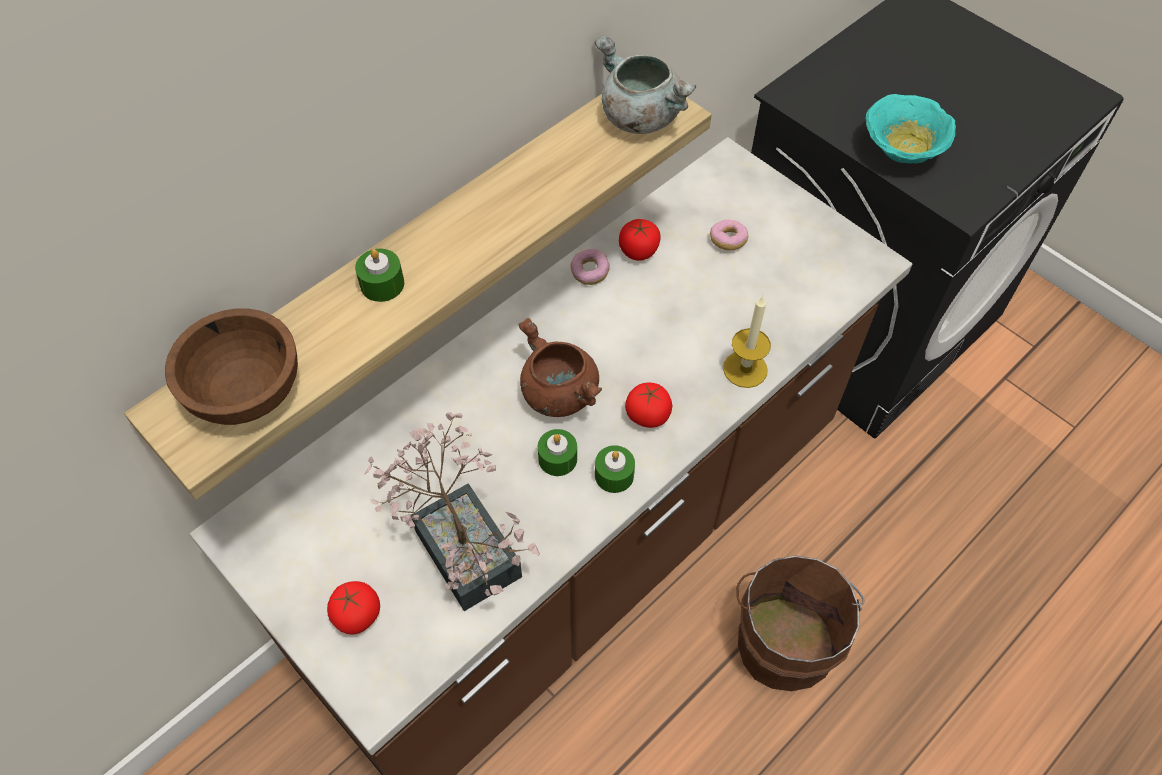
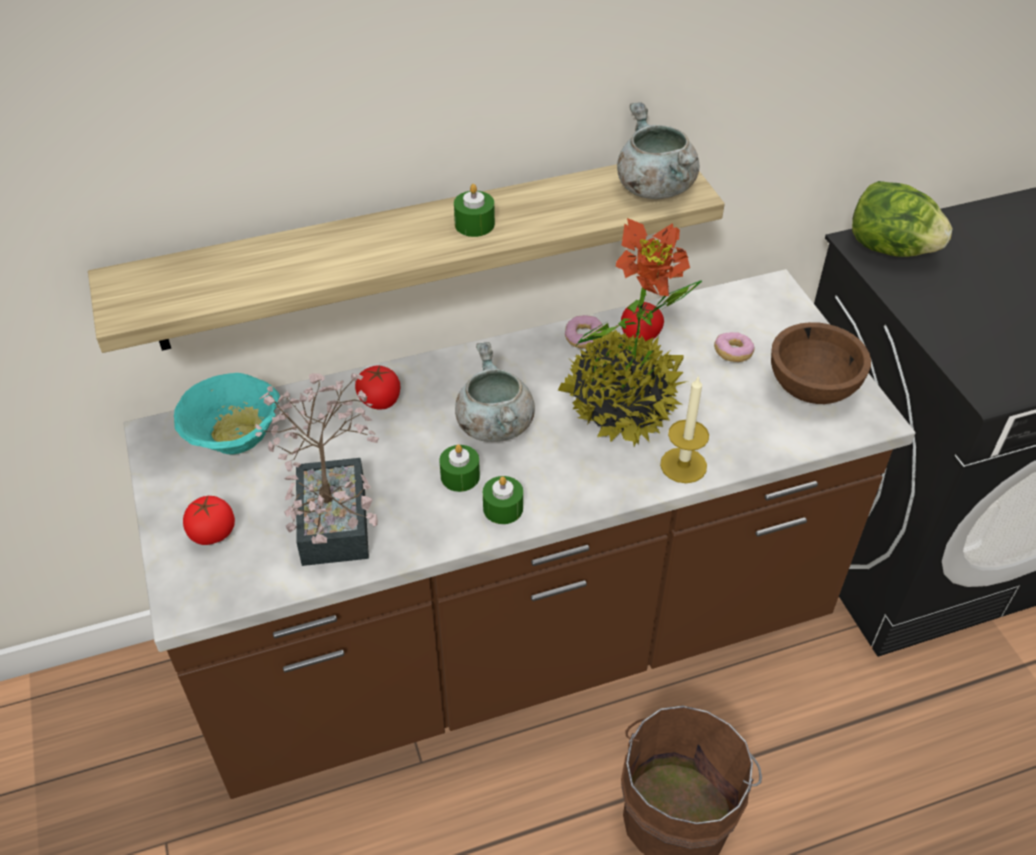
camera: 25 degrees right, 10 degrees down
brown bowl [165,309,298,425] -> brown bowl moved to [771,322,871,404]
green candle [355,249,404,302] -> green candle moved to [454,184,495,237]
brown cooking pot [518,318,602,417] -> grey cooking pot [455,342,535,442]
tomato [625,383,672,428] -> tomato moved to [355,365,400,410]
turquoise bowl [866,94,956,164] -> turquoise bowl moved to [174,373,280,454]
none -> potted plant [558,218,702,447]
none -> lettuce [852,181,953,257]

